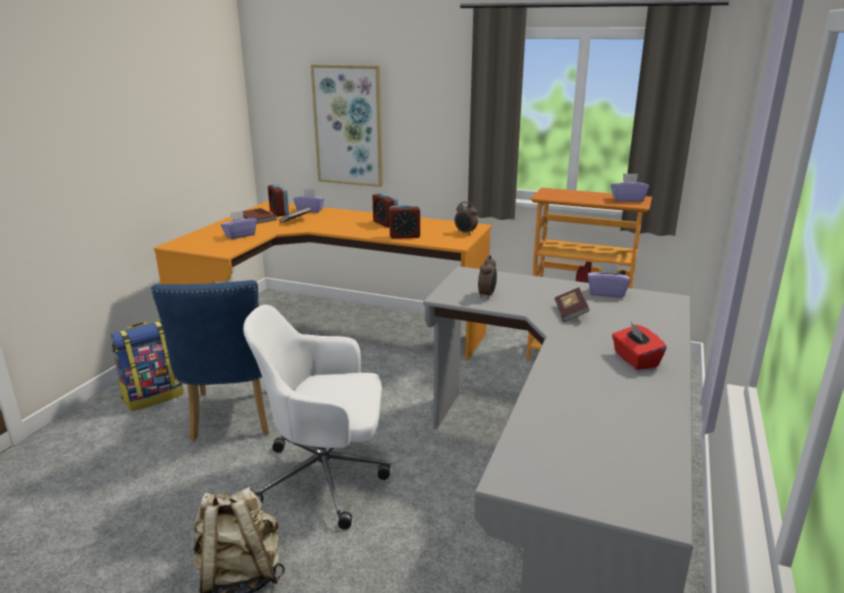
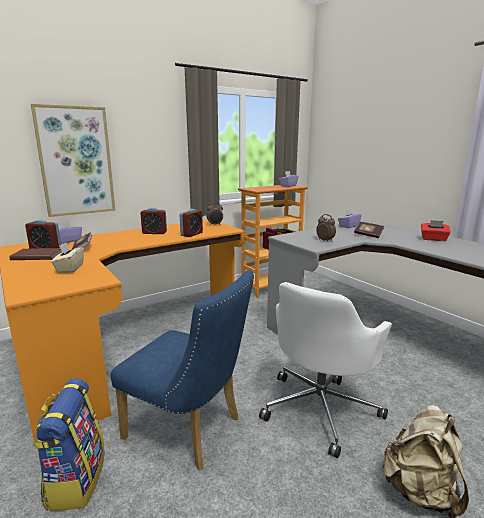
camera: 55 degrees left, 5 degrees down
purple tissue box [221,211,257,239] -> beige tissue box [51,243,84,273]

